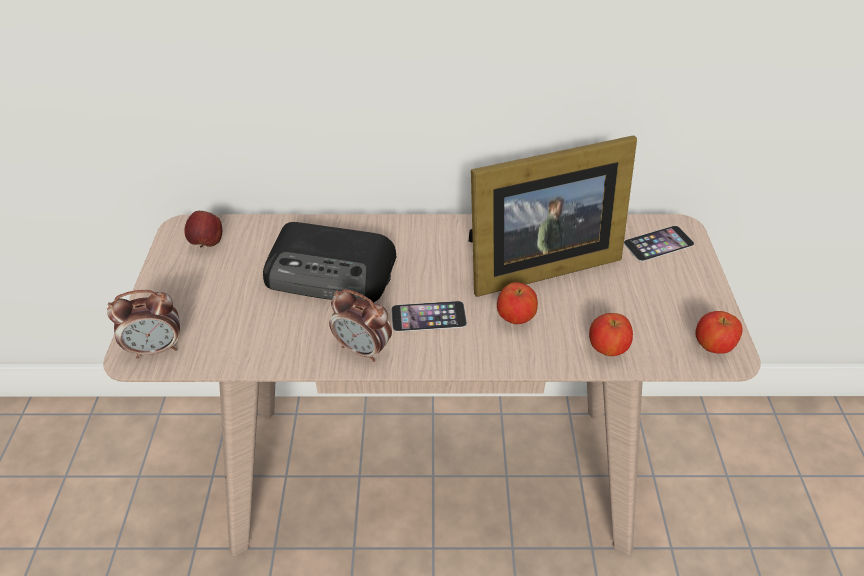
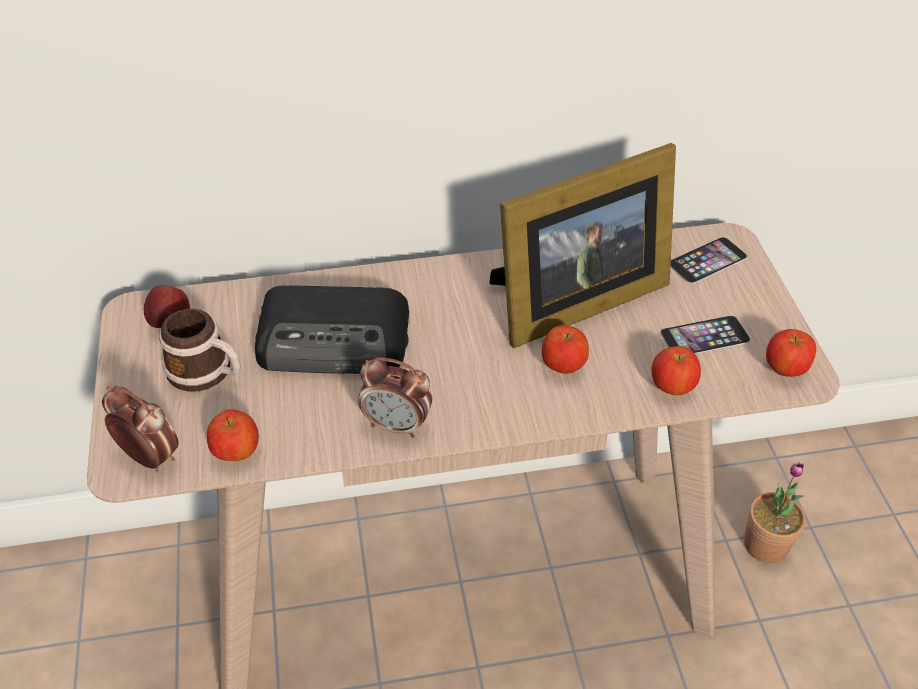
camera: 10 degrees left, 0 degrees up
alarm clock [107,290,180,359] -> alarm clock turned 120 degrees counterclockwise [102,386,178,473]
phone [391,301,467,332] -> phone moved to [660,316,751,354]
none -> mug [159,309,241,392]
none -> apple [207,409,259,461]
none -> potted plant [744,461,805,563]

